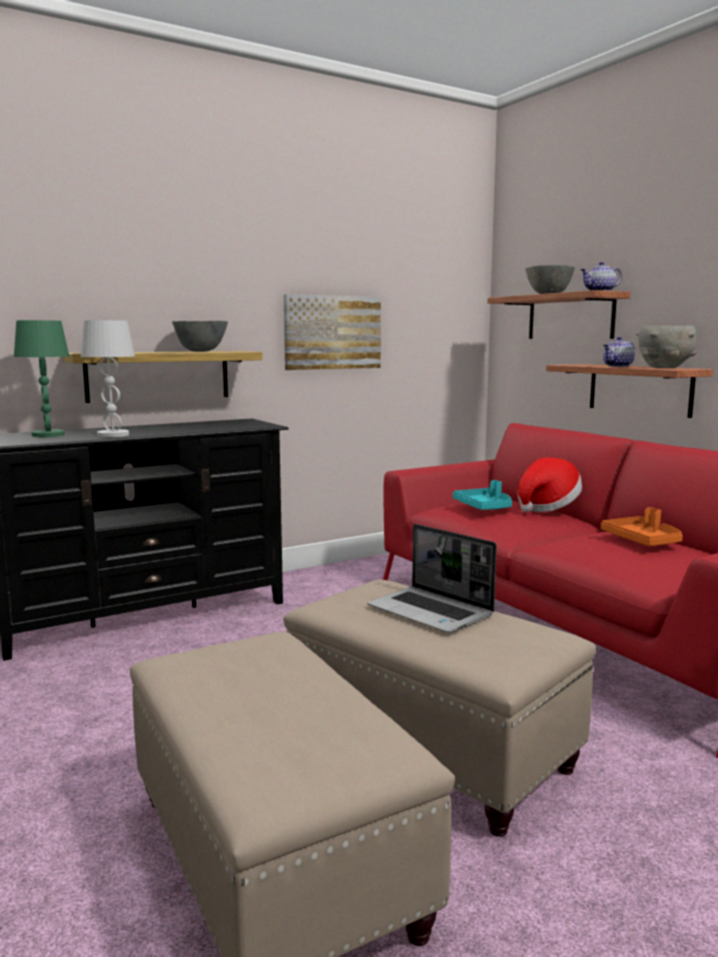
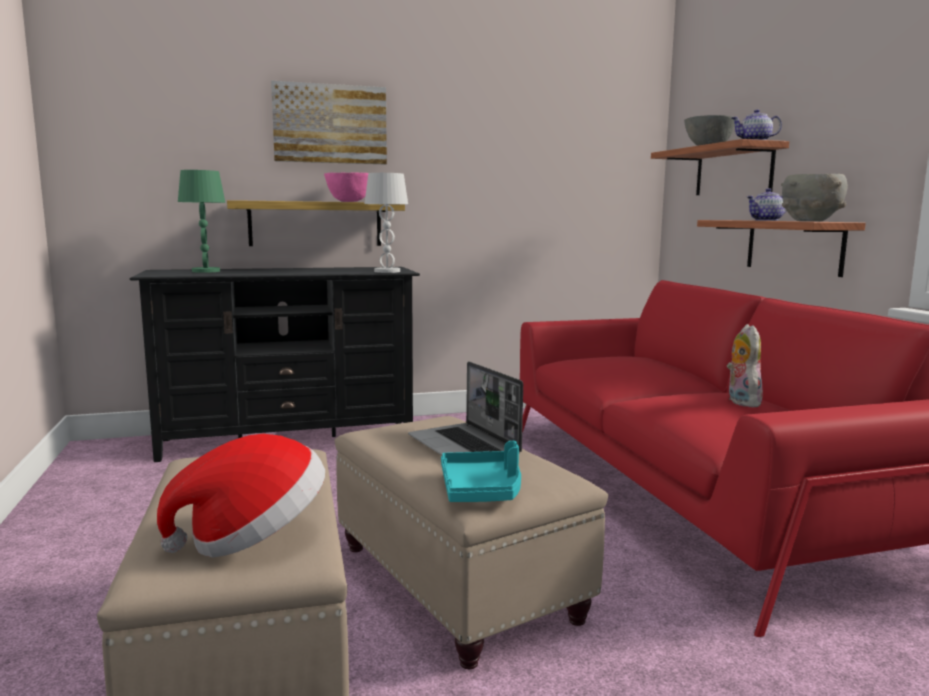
camera: 15 degrees right, 0 degrees up
white table lamp [81,320,135,437] -> white table lamp moved to [364,173,408,273]
grey bowl [172,321,228,352] -> pink bowl [324,172,368,202]
picture [284,294,381,370] -> picture moved to [271,81,387,164]
turquoise tray [453,480,512,510] -> turquoise tray moved to [441,441,521,502]
hat [517,457,582,512] -> hat moved to [157,434,325,557]
orange tray [601,507,683,546] -> plush toy [727,324,763,407]

